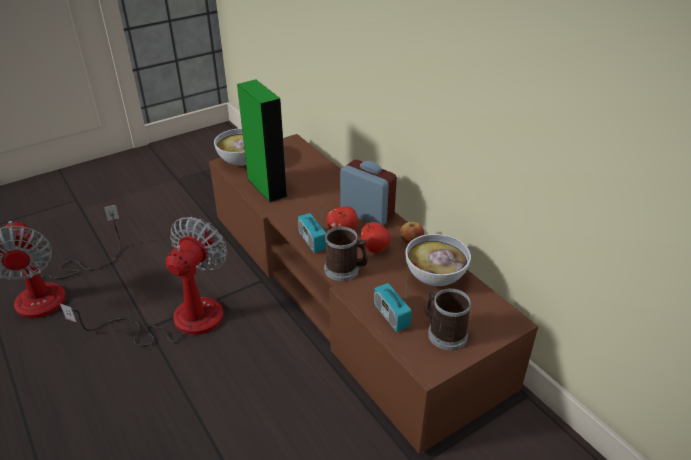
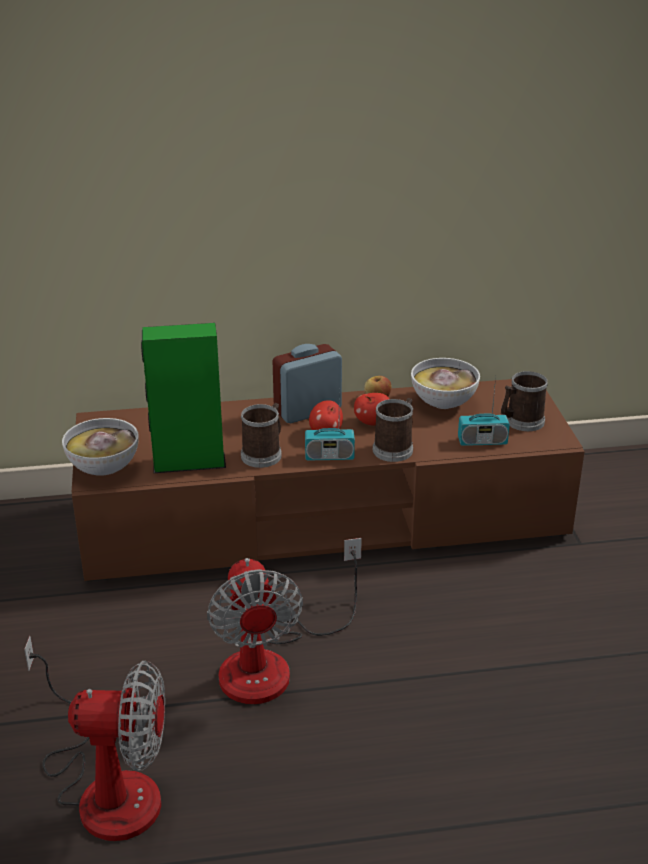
camera: 65 degrees left, 5 degrees down
fan [60,217,227,346] -> fan turned 150 degrees counterclockwise [207,538,362,704]
none -> mug [241,403,282,468]

